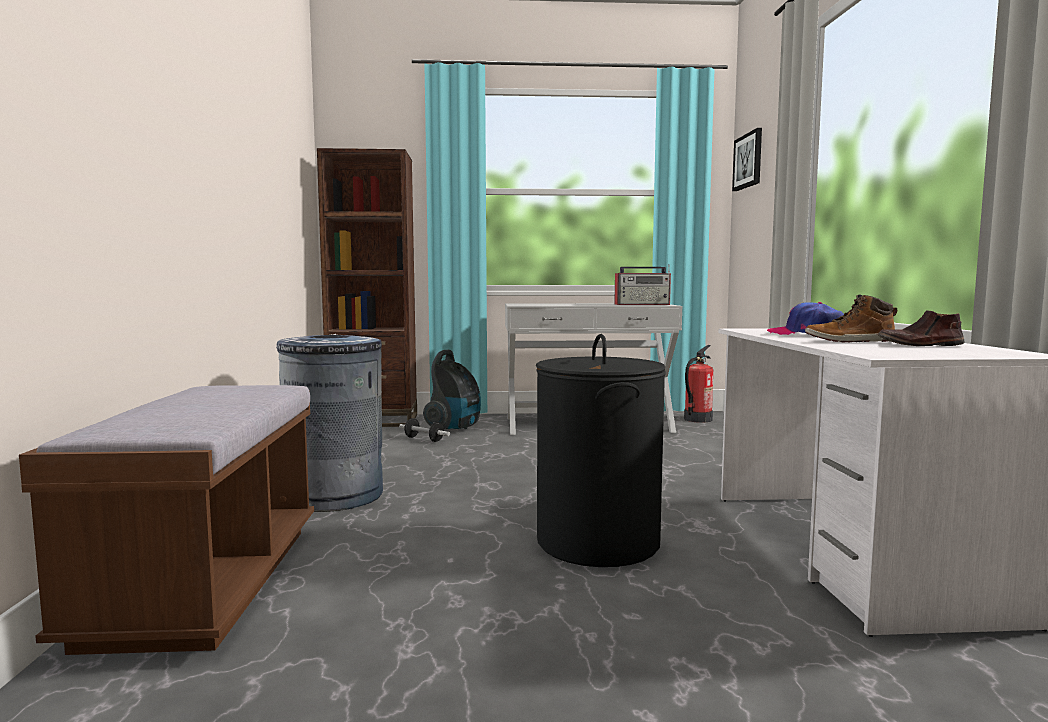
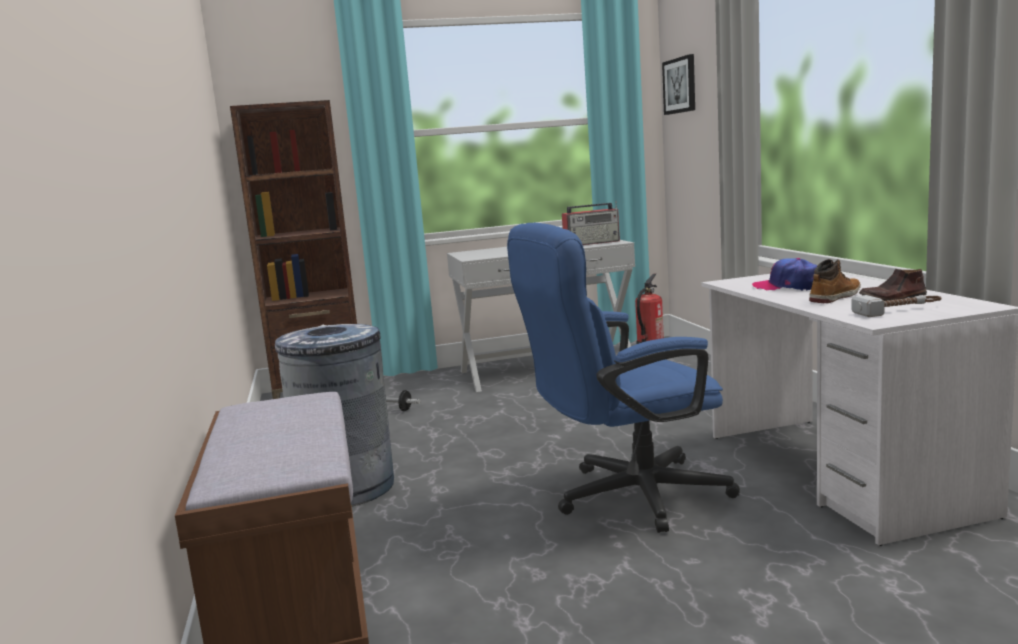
camera: 10 degrees left, 5 degrees up
vacuum cleaner [423,350,481,429] -> none
black laundry basket [536,334,666,567] -> blue office chair [507,223,740,533]
boot [805,295,897,343] -> boot turned 150 degrees clockwise [809,259,860,303]
none -> hammer [851,295,941,317]

